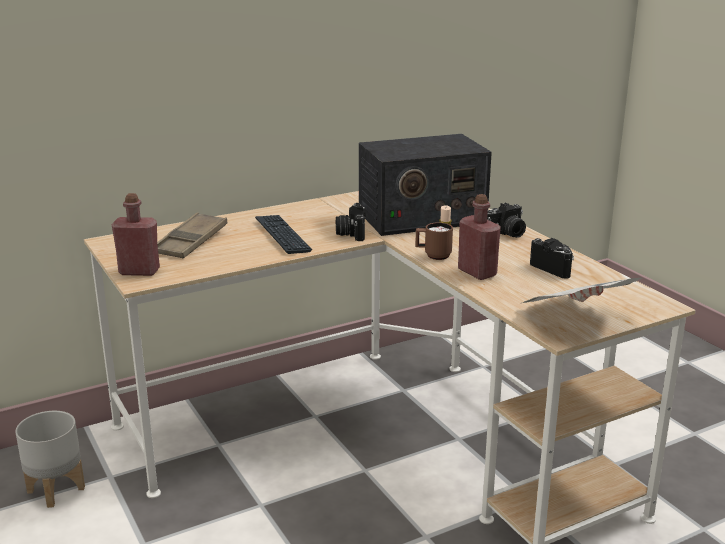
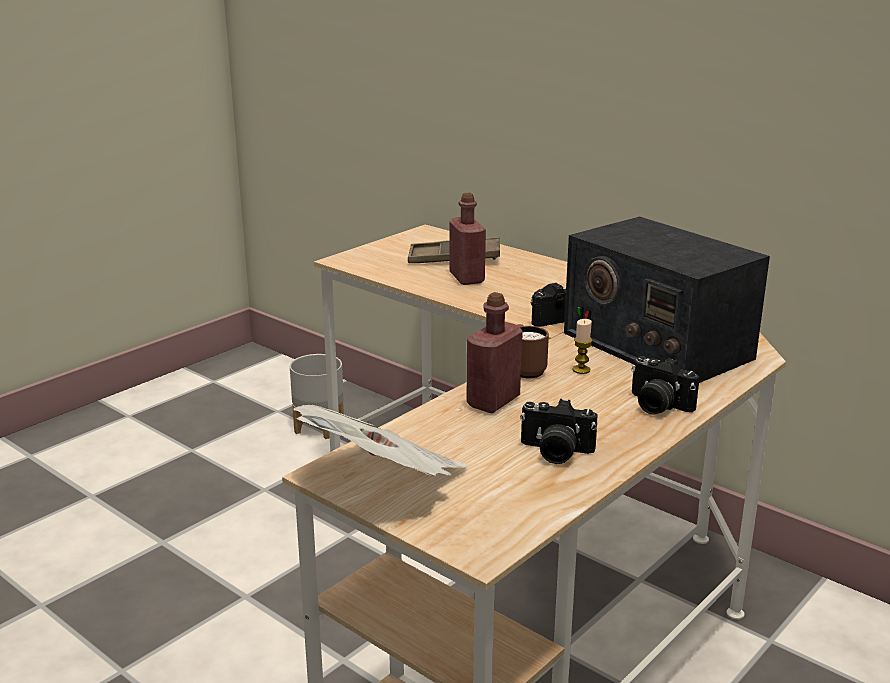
camera: 70 degrees right, 0 degrees up
red bottle [111,193,160,276] -> red bottle moved to [450,193,486,285]
keyboard [255,215,312,254] -> none
camera [530,238,574,279] -> camera turned 75 degrees clockwise [520,399,598,464]

